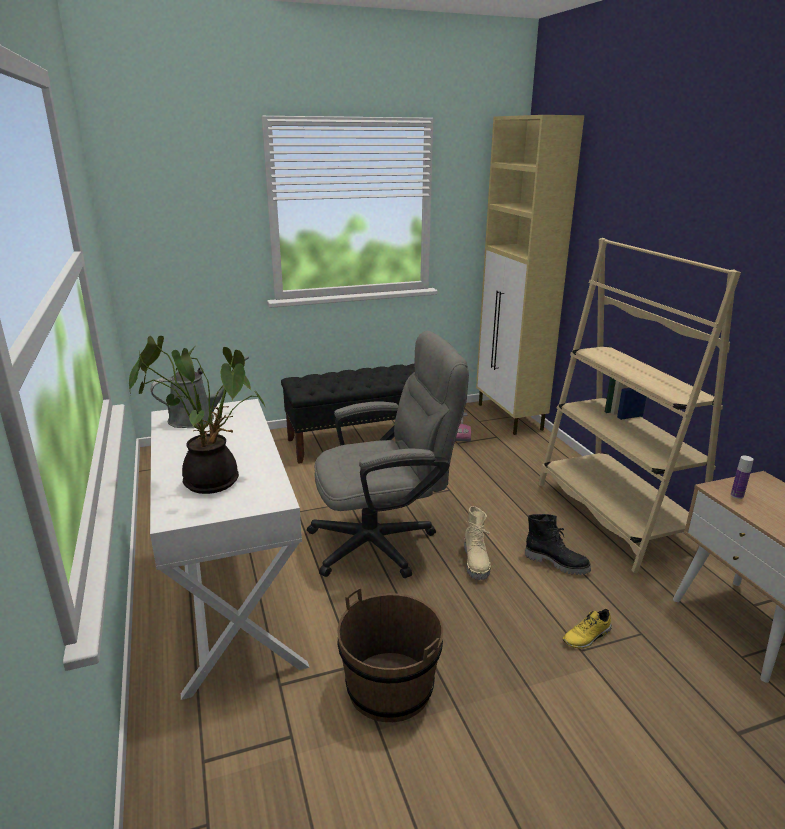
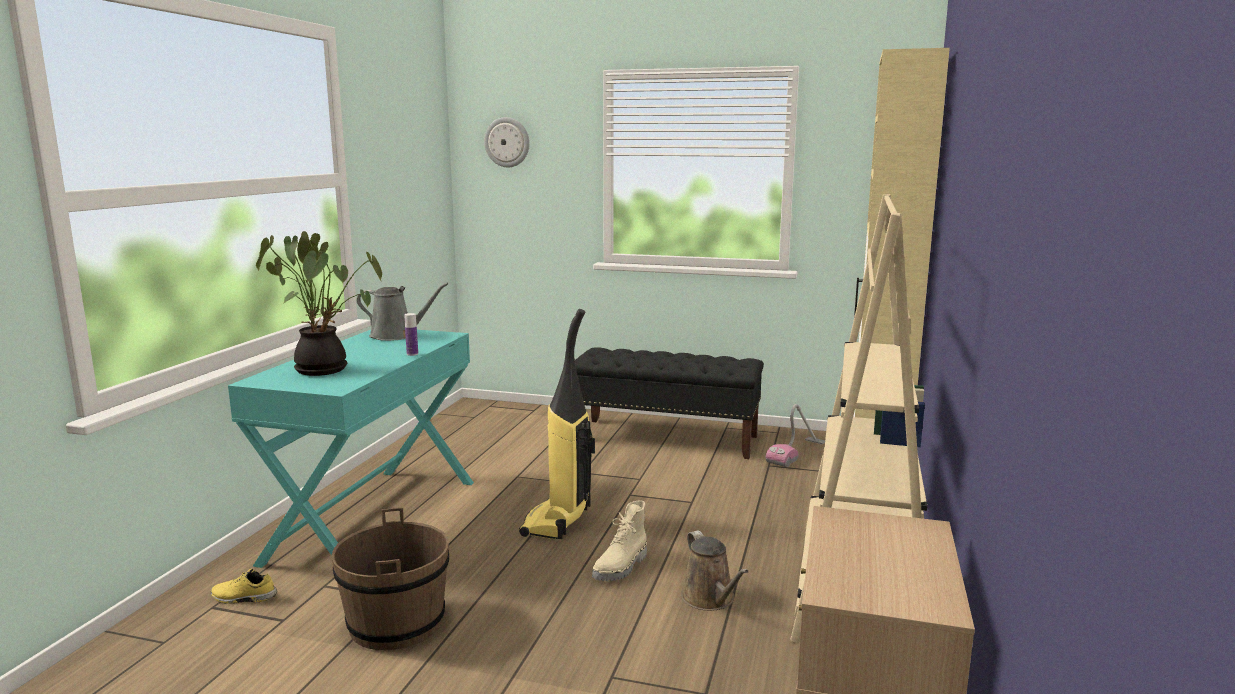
camera: 35 degrees right, 10 degrees down
white desk [150,399,309,700] -> turquoise desk [228,330,474,568]
grey office chair [307,331,469,578] -> vacuum cleaner [519,309,595,539]
black boot [525,514,591,575] -> brown watering can [681,530,749,611]
yellow shoe [563,609,612,649] -> yellow shoe moved to [211,569,277,604]
bottle [731,455,754,499] -> bottle moved to [405,313,418,356]
none -> wall clock [484,117,530,167]

